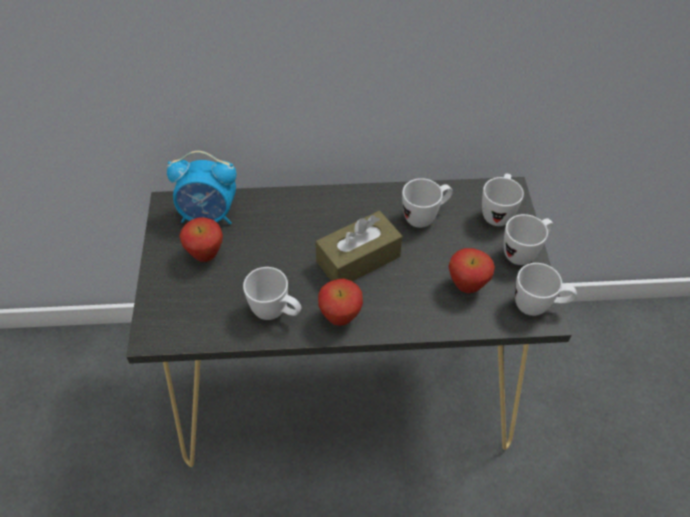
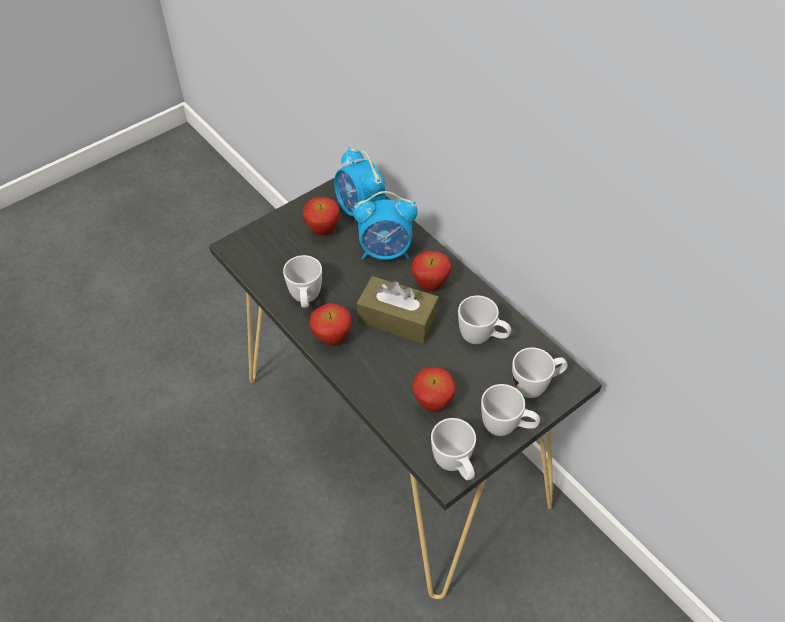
camera: 55 degrees right, 0 degrees up
none -> alarm clock [353,191,418,260]
none -> apple [412,251,451,291]

